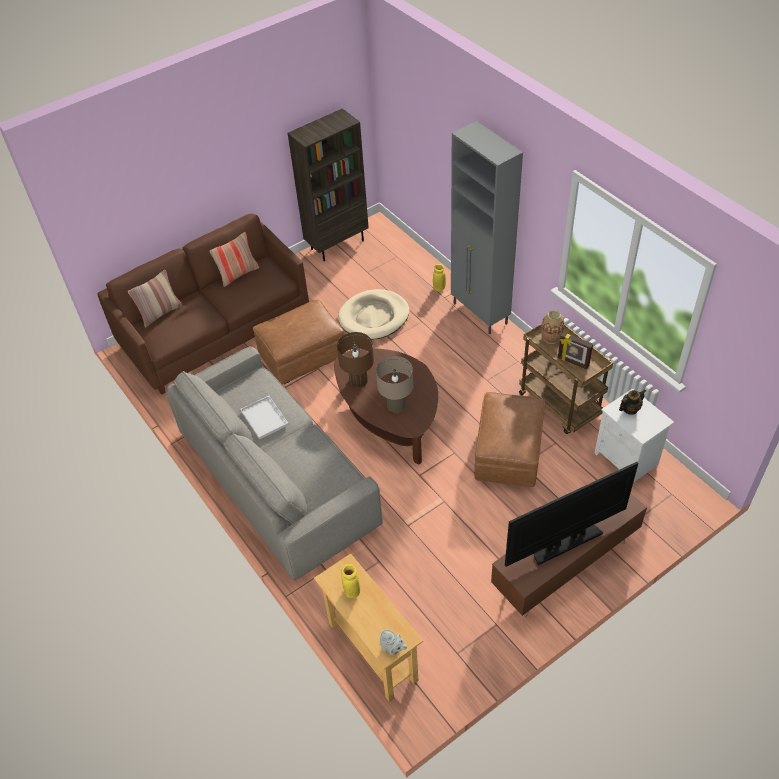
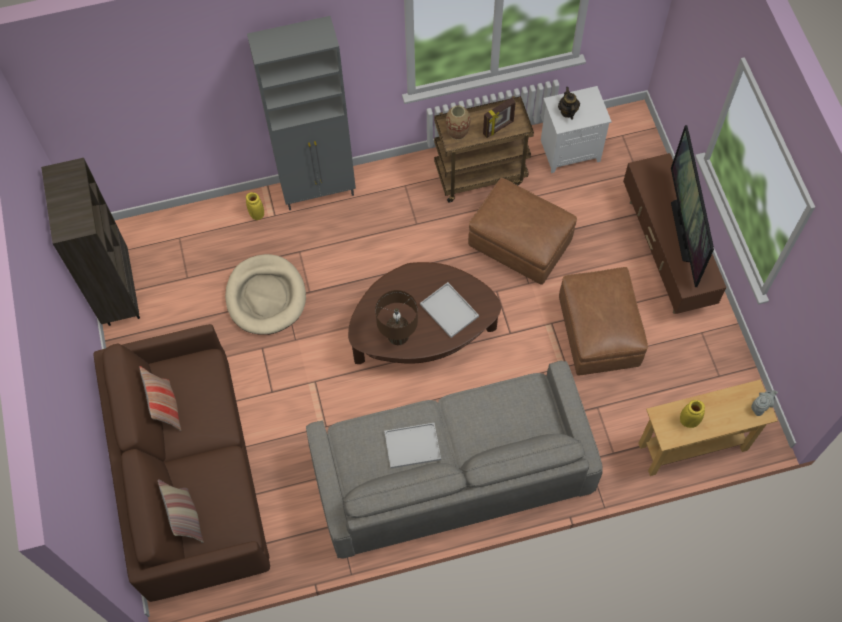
camera: 70 degrees left, 15 degrees up
brown ottoman [253,299,344,385] -> brown ottoman moved to [559,267,648,376]
beige table lamp [376,356,413,413] -> white tray [420,282,479,338]

